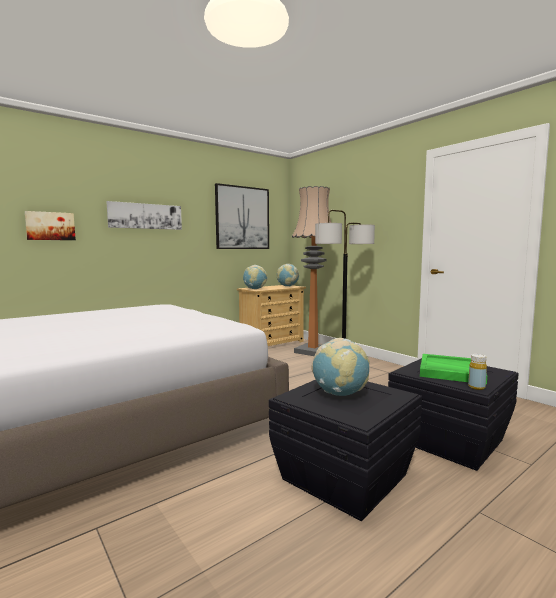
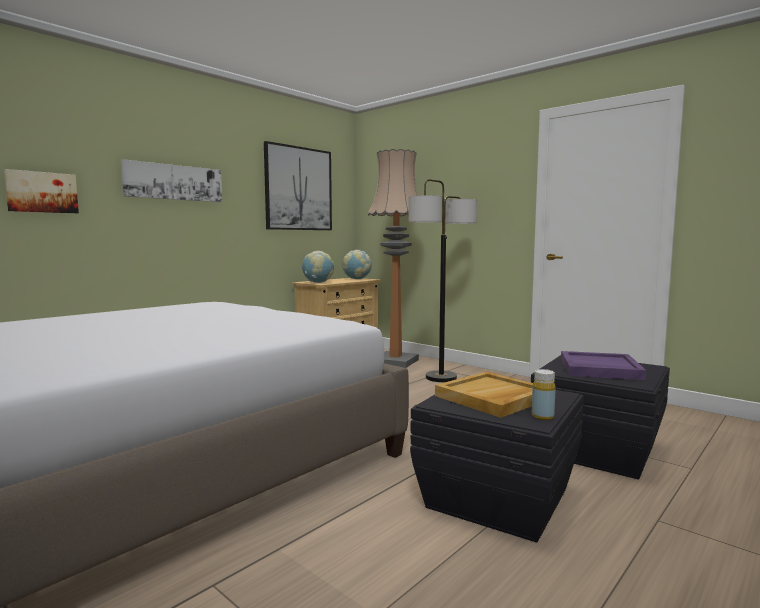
camera: 10 degrees left, 0 degrees up
globe [312,338,369,396] -> beige tray [435,372,533,418]
green tray [420,354,487,385] -> purple tray [561,351,646,380]
yellow bottle [468,354,487,390] -> yellow bottle moved to [532,369,556,420]

